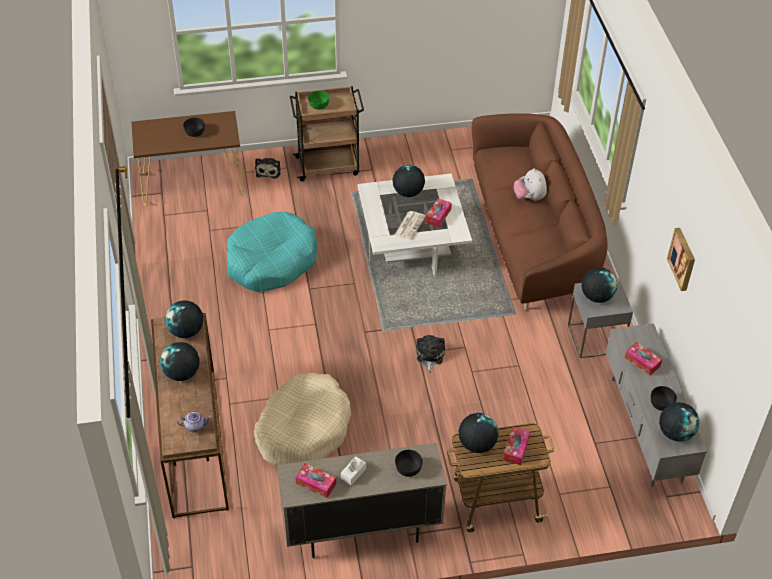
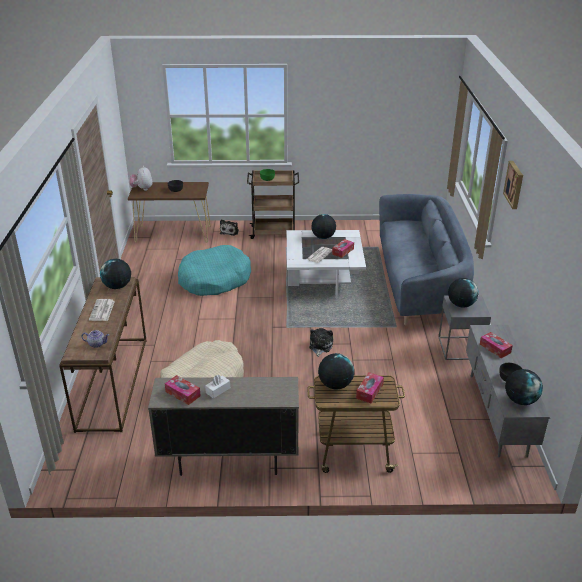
camera: 10 degrees right, 15 degrees down
globe [160,342,200,381] -> newspaper [89,299,115,321]
black bowl [395,450,423,477] -> none
brown sofa [472,113,607,310] -> blue sofa [379,194,474,325]
plush toy [513,168,547,201] -> plush toy moved to [129,166,153,191]
picture [667,228,695,291] -> picture moved to [503,161,523,209]

